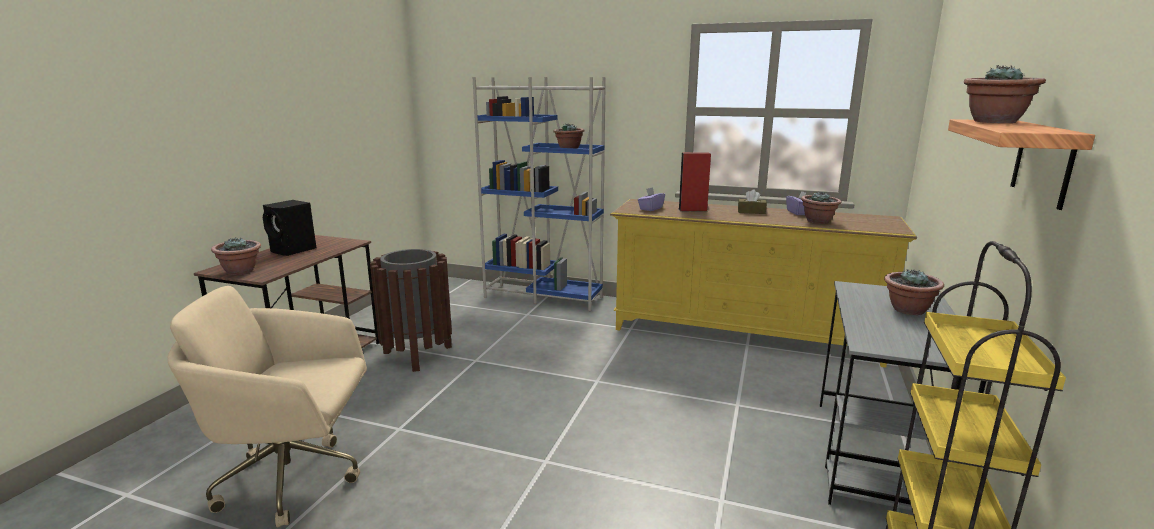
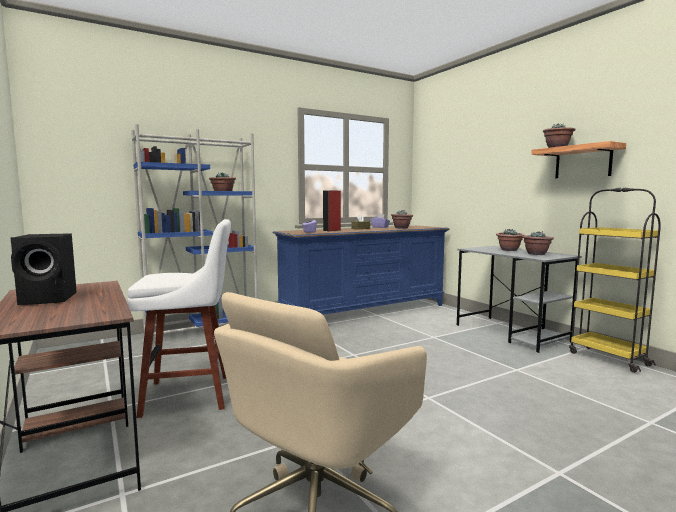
camera: 50 degrees left, 10 degrees down
potted plant [211,237,261,275] -> potted plant moved to [522,231,554,255]
brown trash can [370,249,452,372] -> white stool [127,219,231,418]
yellow cabinet [610,199,917,368] -> blue cabinet [272,225,449,315]

